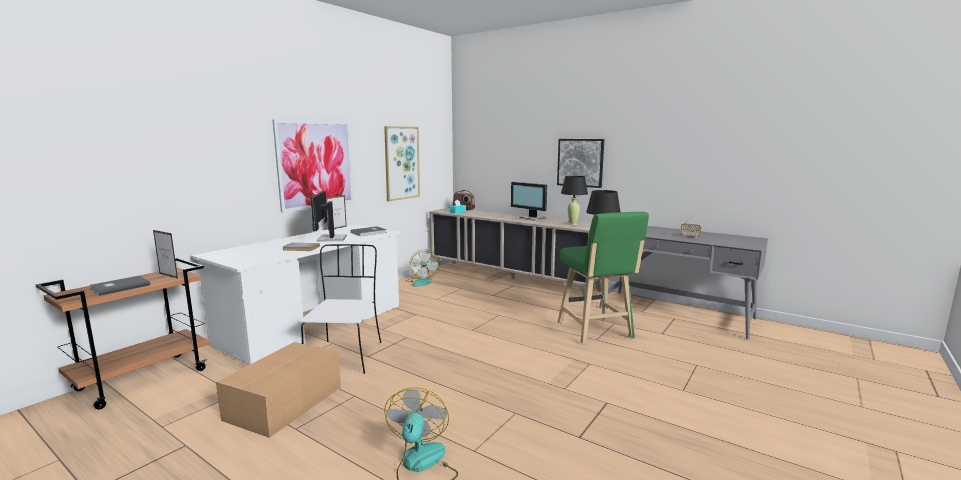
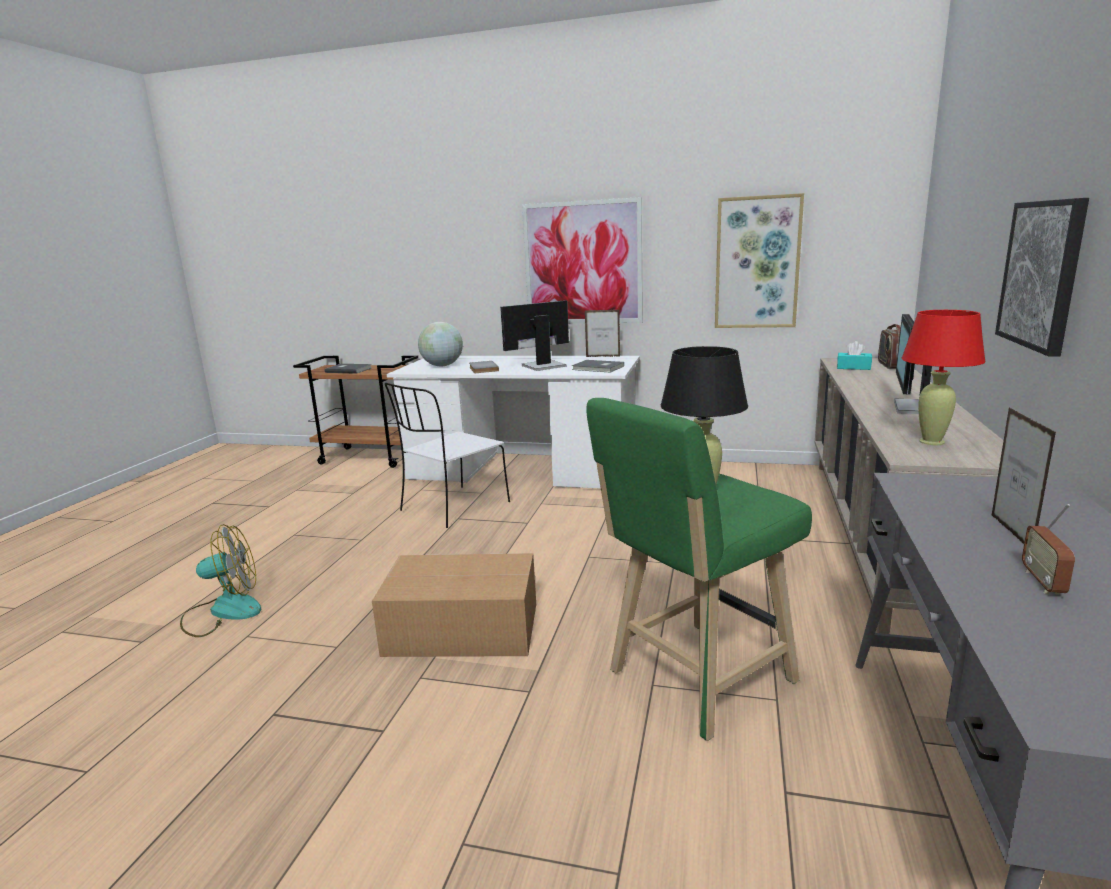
camera: 70 degrees right, 5 degrees up
picture frame [153,230,178,279] -> picture frame moved to [992,407,1056,544]
cardboard box [216,342,341,438] -> cardboard box moved to [372,553,536,657]
white chair [299,244,381,374] -> white chair turned 150 degrees clockwise [385,383,510,528]
fan [406,249,439,287] -> none
black table lamp [561,176,588,225] -> red table lamp [902,310,985,445]
none -> globe [418,322,463,366]

